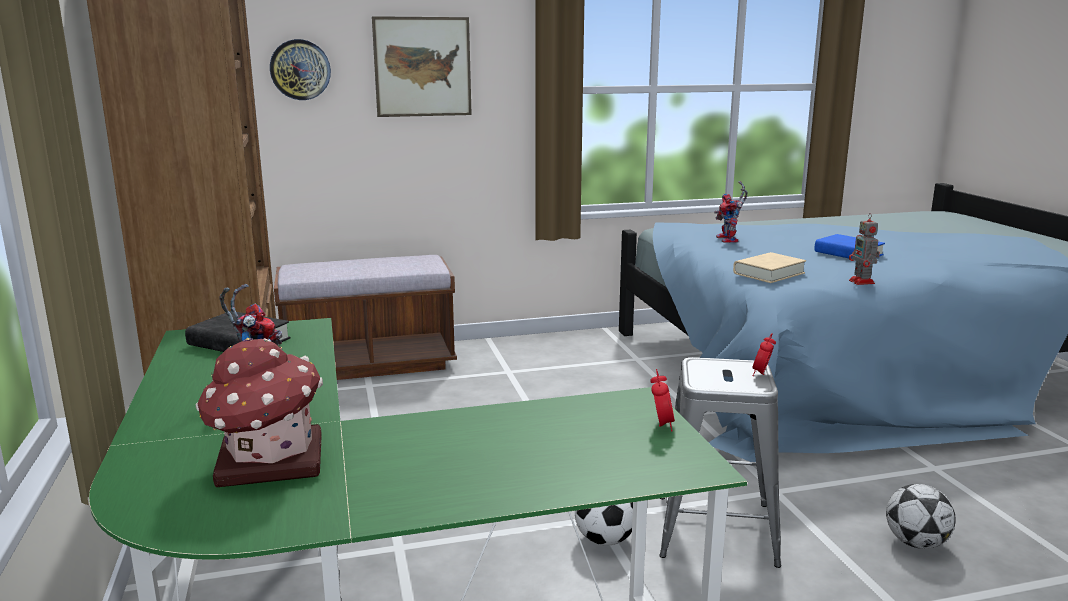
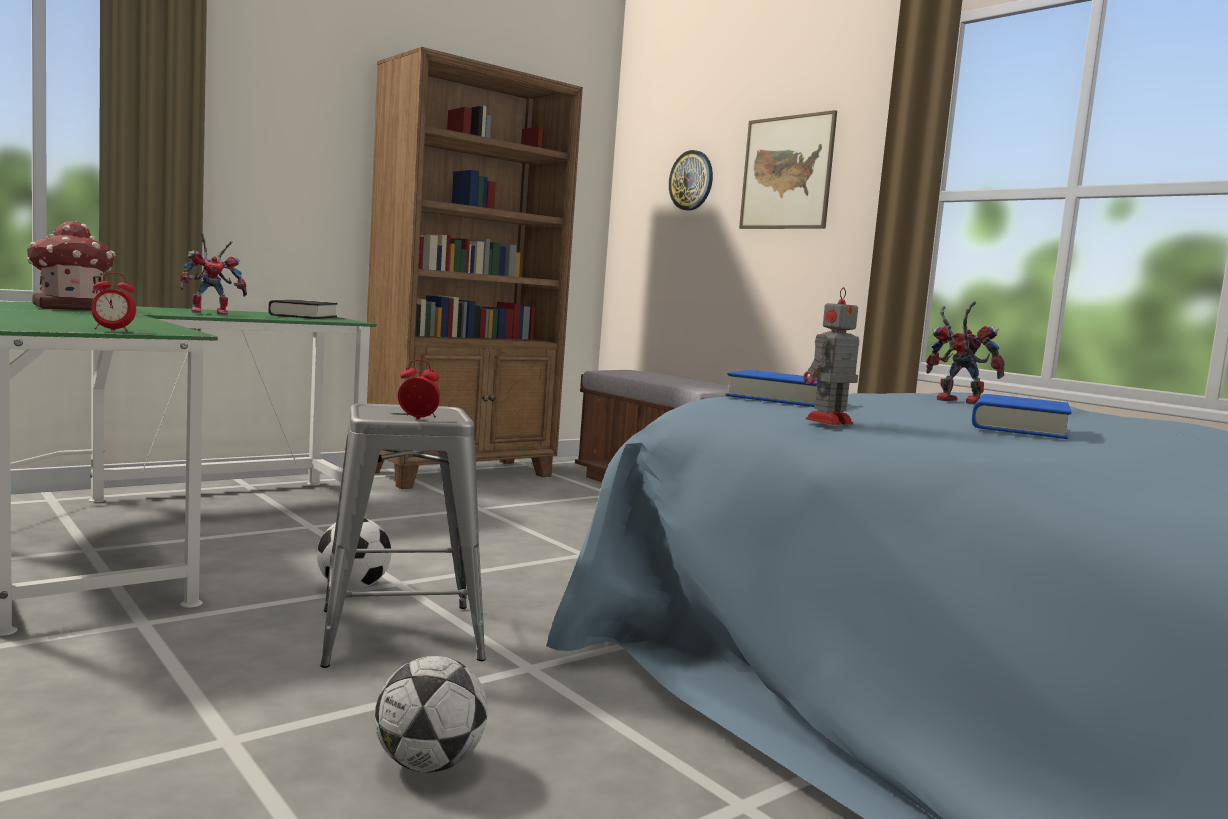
camera: 65 degrees right, 10 degrees down
toy robot [714,181,748,243] -> toy robot turned 75 degrees clockwise [926,301,1005,405]
beige book [733,252,806,283] -> blue book [725,370,817,407]

